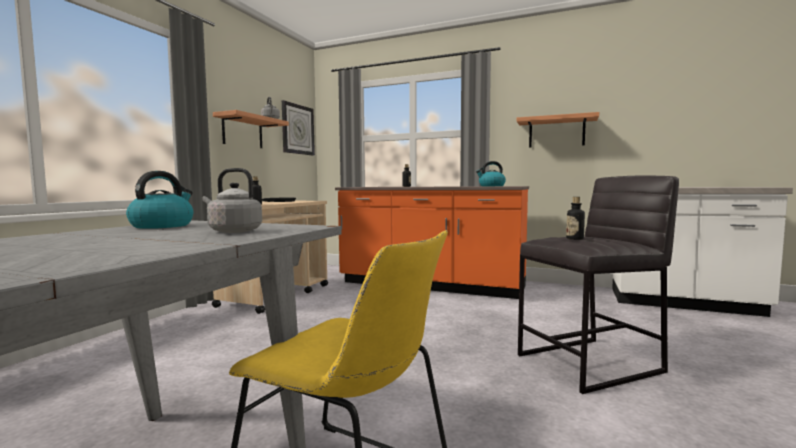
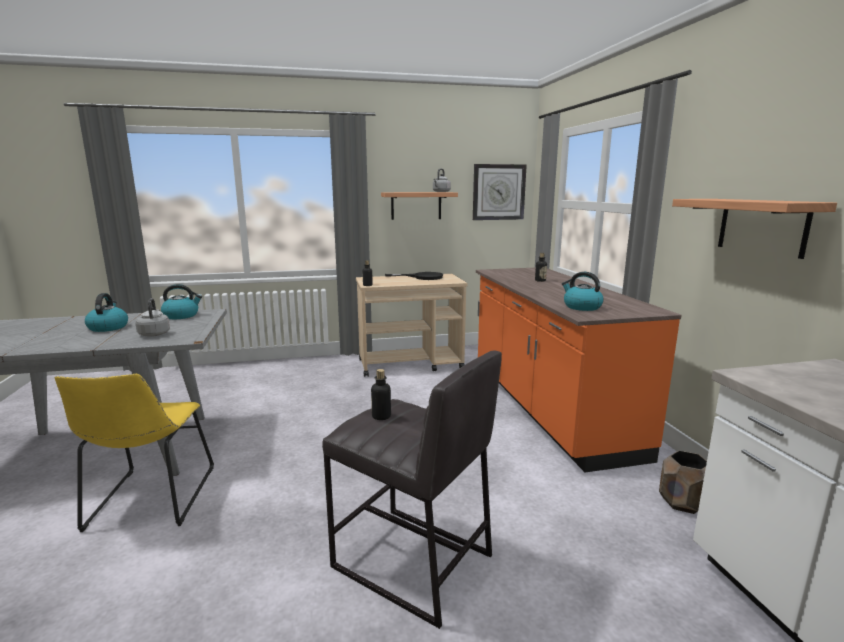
camera: 55 degrees right, 10 degrees up
none -> kettle [85,293,128,332]
none -> brown planter [659,450,707,514]

